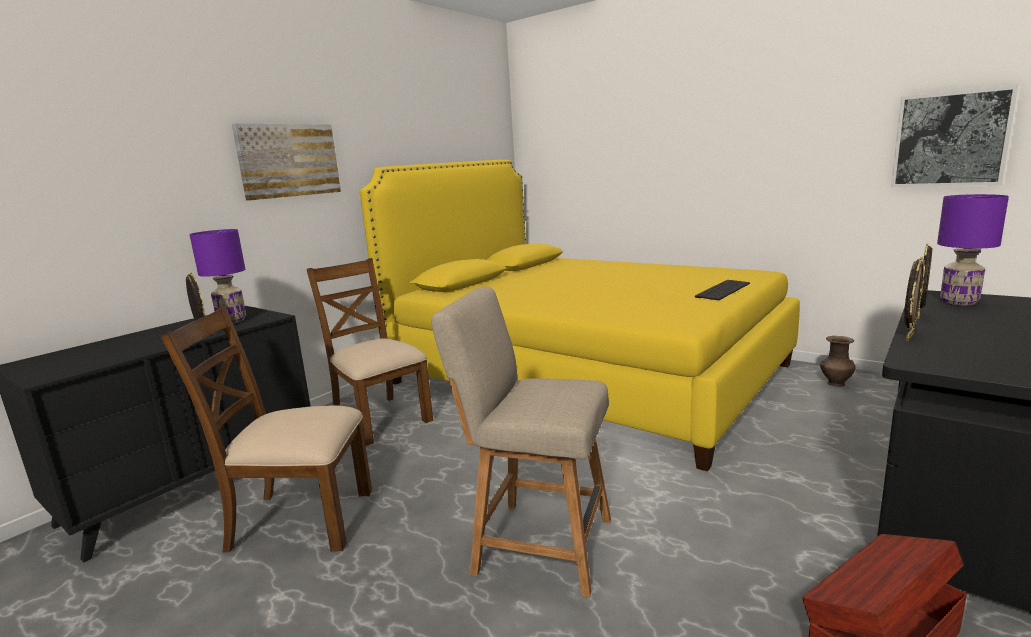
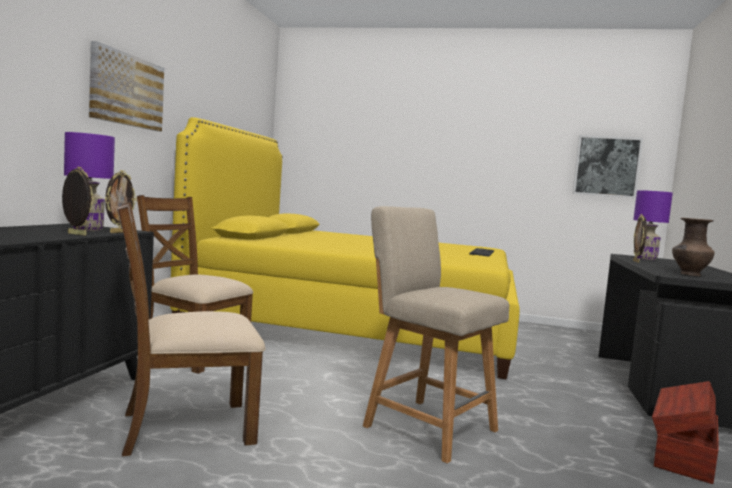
camera: 25 degrees left, 10 degrees down
beige chair [431,287,611,597] -> beige chair turned 45 degrees clockwise [363,206,509,463]
brown vase [820,336,856,387] -> brown vase moved to [672,218,715,276]
picture frame [904,257,925,341] -> picture frame moved to [105,170,137,233]

